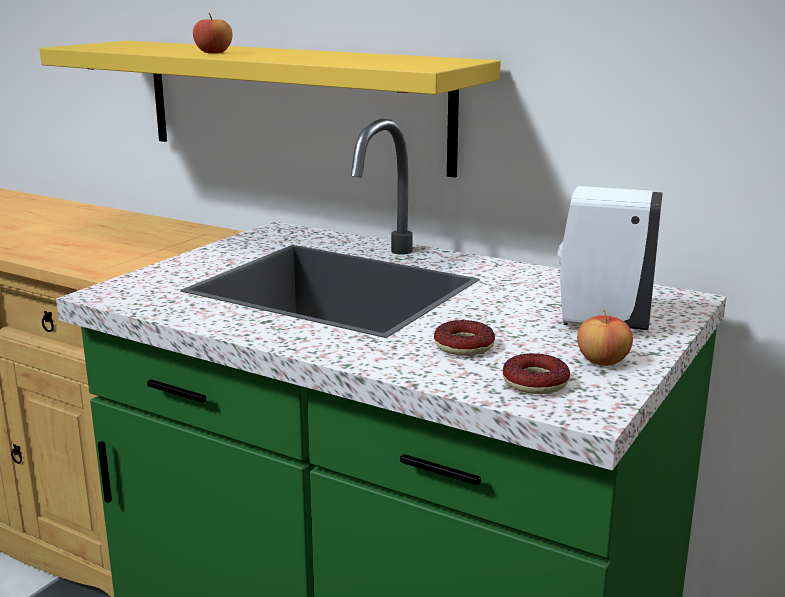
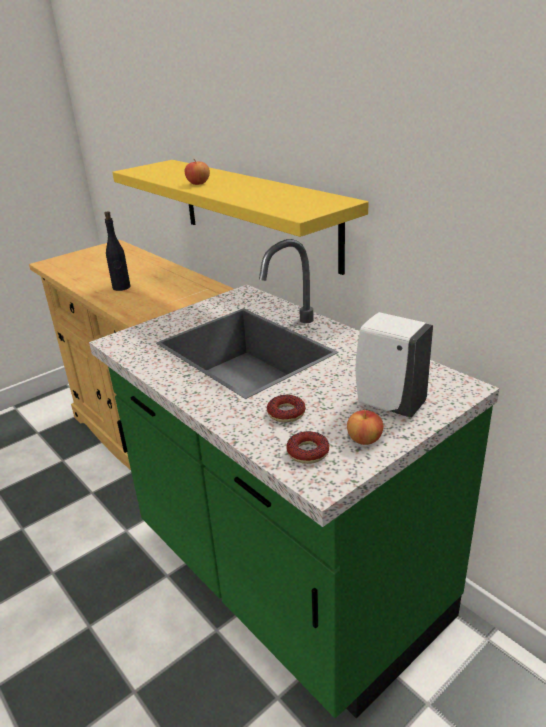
camera: 20 degrees right, 10 degrees up
none -> black bottle [104,211,130,291]

